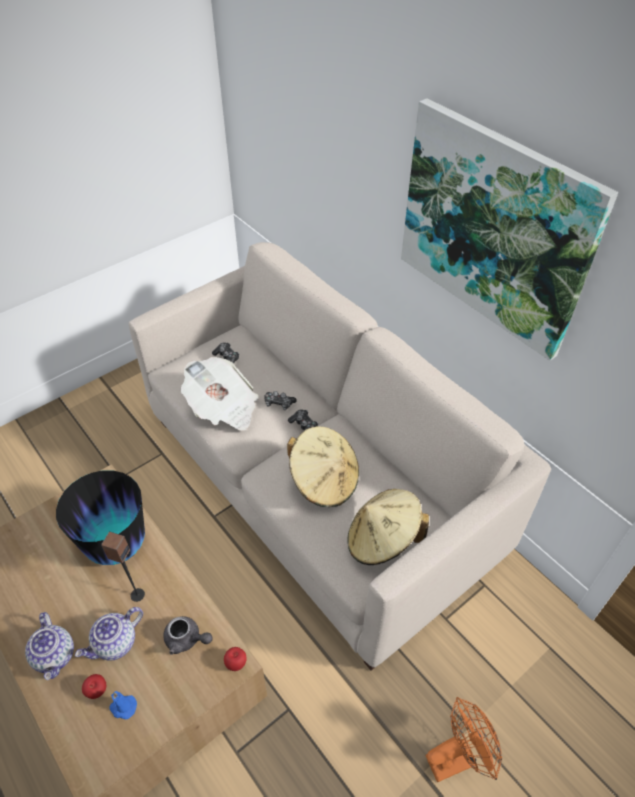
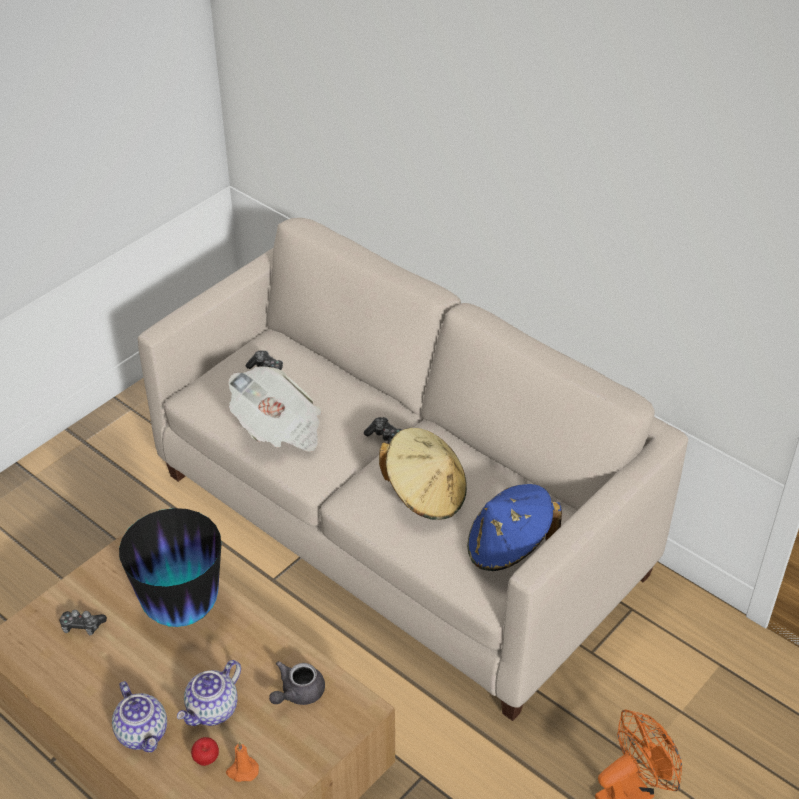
camera: 10 degrees left, 5 degrees down
speaker [101,532,145,602] -> none
blue candle [109,691,137,719] -> orange candle [226,742,259,782]
grey teapot [163,616,213,655] -> grey teapot turned 120 degrees clockwise [269,661,325,705]
apple [224,647,247,671] -> none
game controller [264,391,297,410] -> game controller moved to [60,610,107,635]
beige hat [347,489,429,565] -> blue hat [467,484,562,571]
picture [401,98,618,361] -> none

